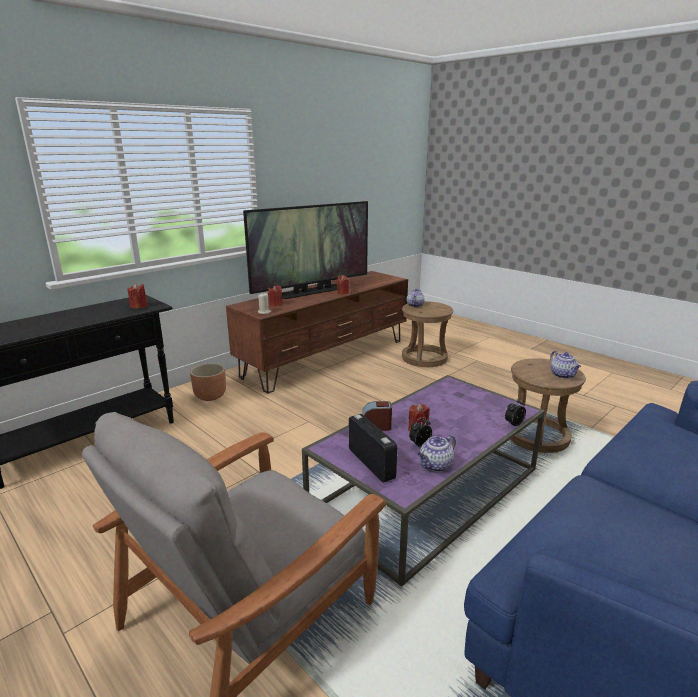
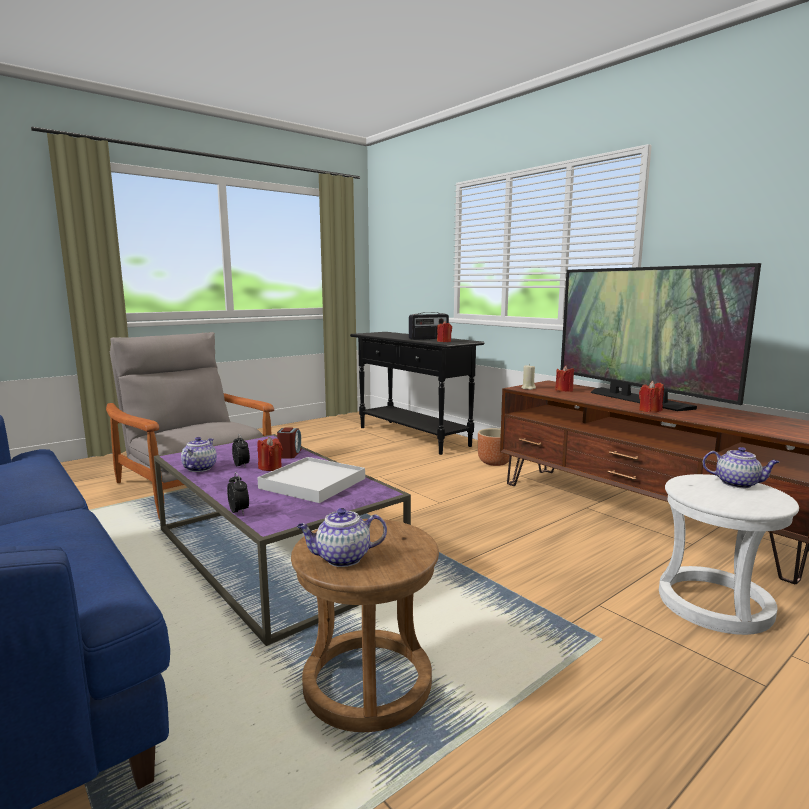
camera: 95 degrees right, 10 degrees down
radio [349,414,397,483] -> radio moved to [409,312,449,340]
brown stool [402,301,453,367] -> white stool [659,474,799,635]
teapot [418,435,456,472] -> teapot turned 45 degrees clockwise [181,437,217,472]
none -> white tray [257,457,365,503]

